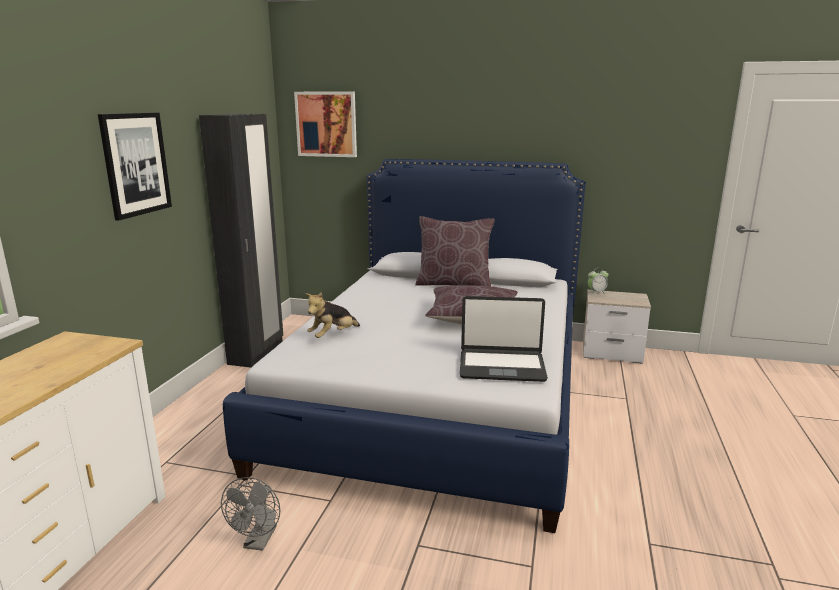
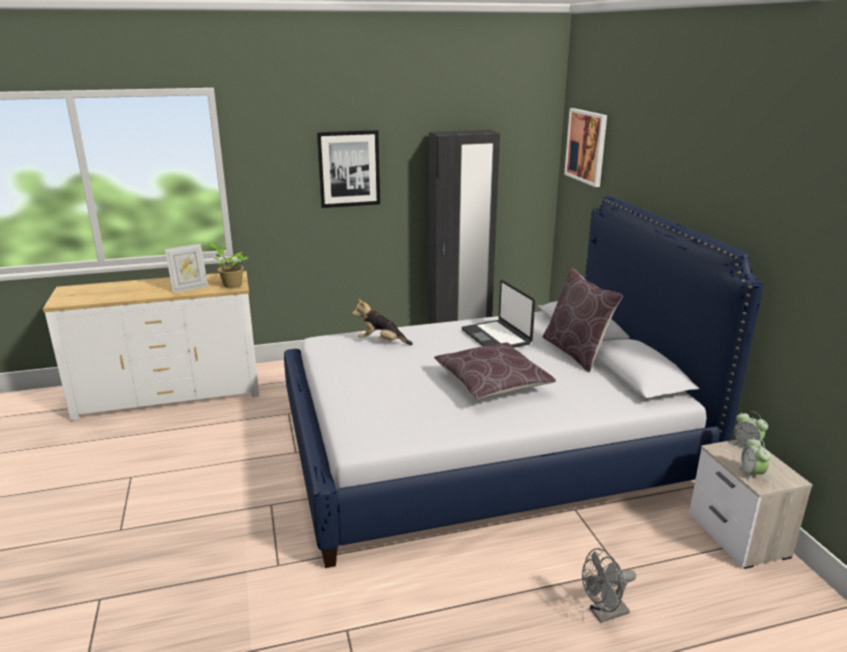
camera: 60 degrees right, 5 degrees up
grey fan [221,477,281,551] -> grey fan moved to [582,548,636,623]
laptop [460,296,548,382] -> laptop moved to [461,280,535,348]
none -> picture frame [165,243,208,293]
none -> potted plant [209,243,249,288]
none -> alarm clock [738,438,770,483]

